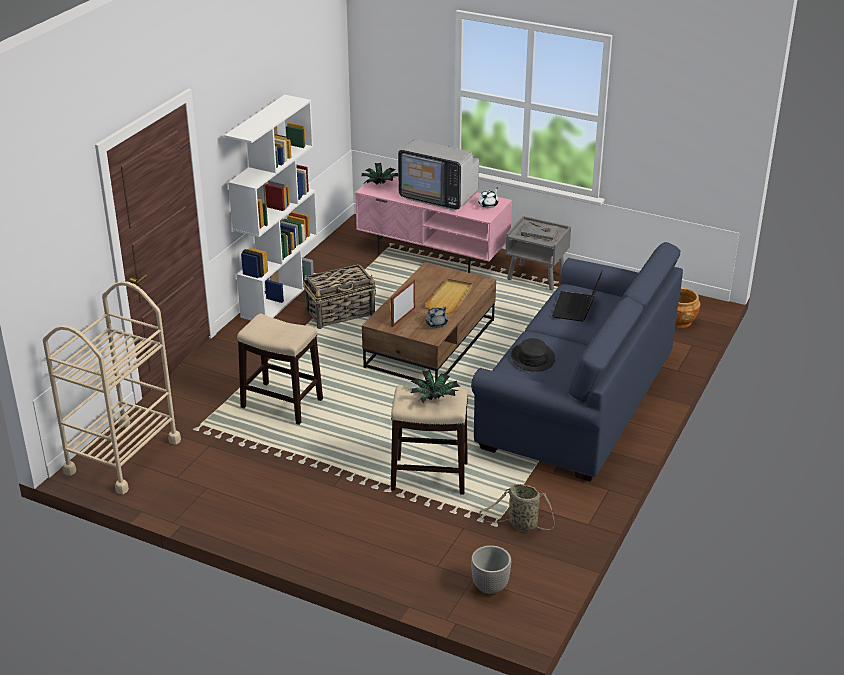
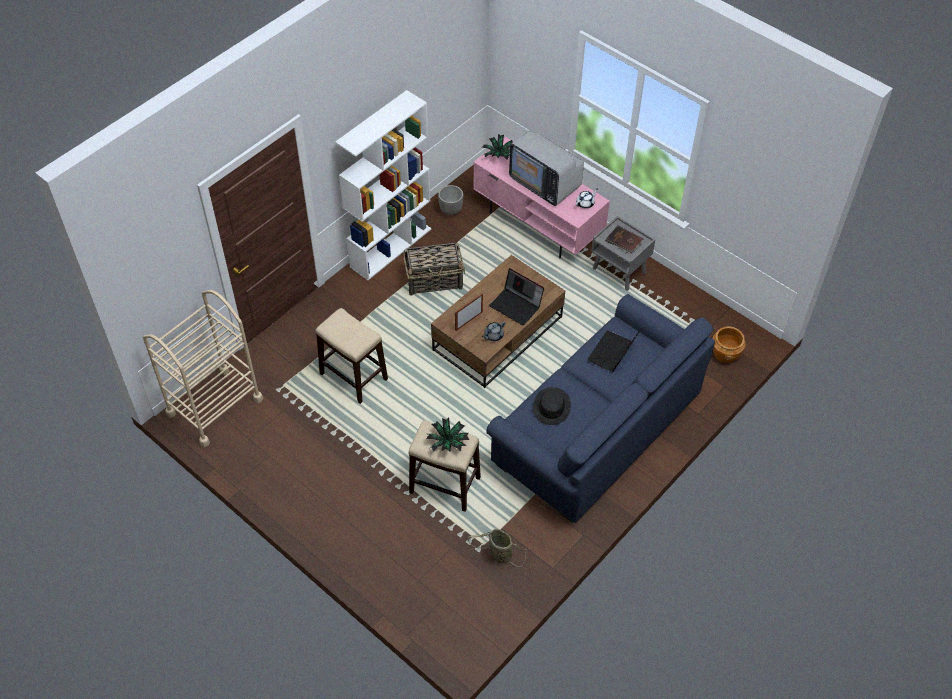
camera: 15 degrees right, 20 degrees up
beige tray [425,278,472,314] -> laptop [489,268,544,325]
planter [471,545,511,594] -> planter moved to [438,185,464,215]
grey book [520,221,559,241] -> brown book [606,225,643,255]

